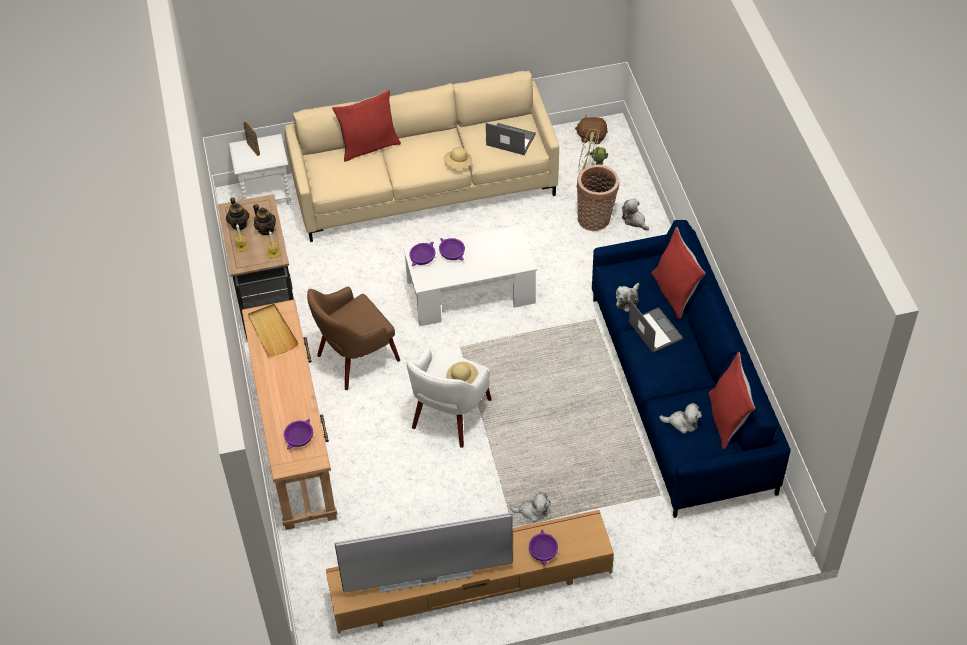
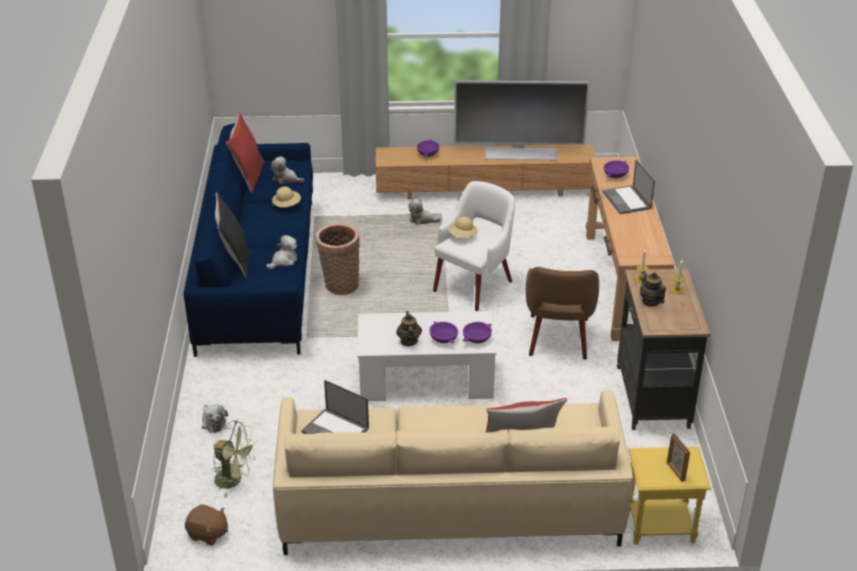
camera: 170 degrees left, 15 degrees down
teapot [226,198,249,230] -> teapot moved to [396,311,422,346]
white side table [229,134,292,205] -> yellow side table [628,447,712,545]
beige tray [248,304,299,357] -> none
brown armchair [307,287,400,390] -> brown armchair turned 120 degrees clockwise [526,267,599,360]
beige hat [443,147,472,170] -> beige hat moved to [272,186,301,207]
basket [577,165,619,231] -> basket moved to [316,223,360,295]
laptop [629,301,683,353] -> laptop moved to [602,160,655,214]
red pillow [652,227,706,320] -> black pillow [215,192,249,278]

